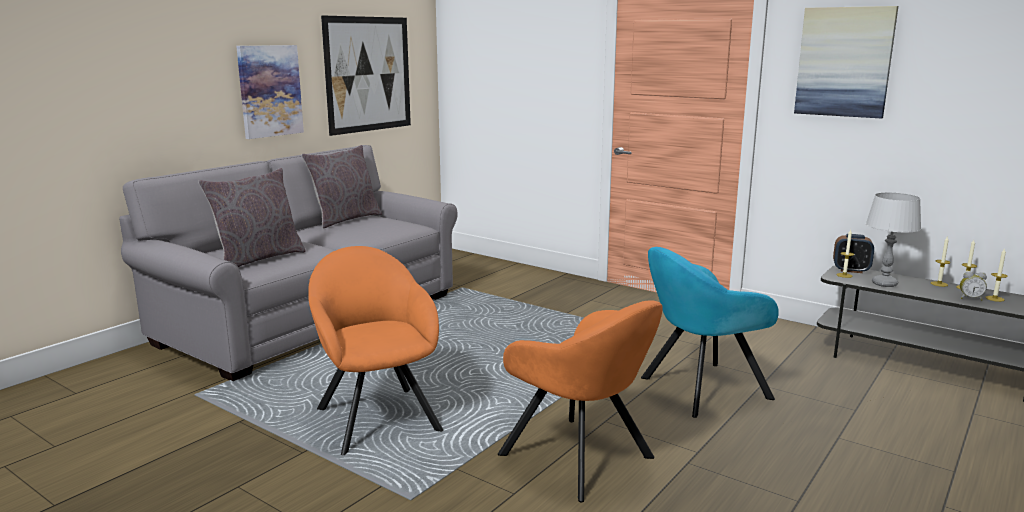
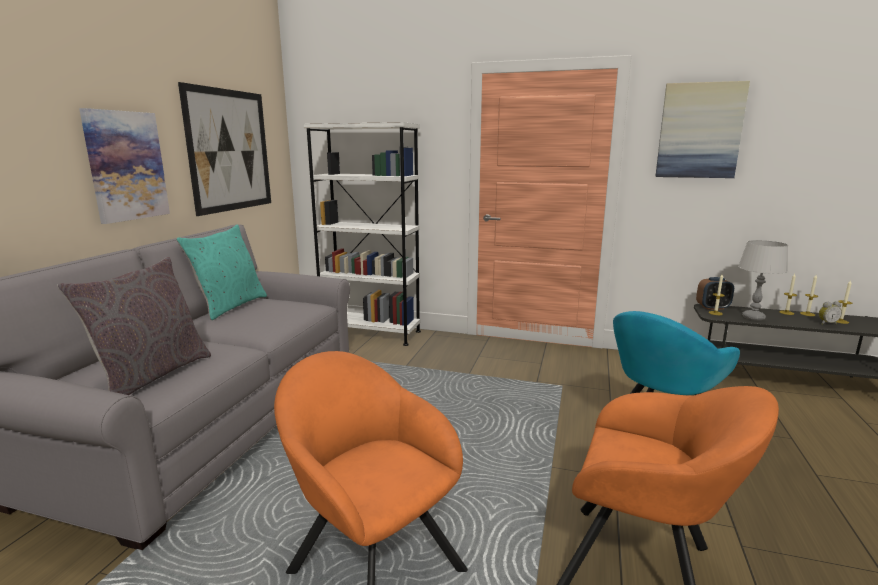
camera: 20 degrees left, 0 degrees up
grey pillow [301,145,382,228] -> turquoise pillow [176,225,267,320]
none -> white bookcase [303,122,421,346]

